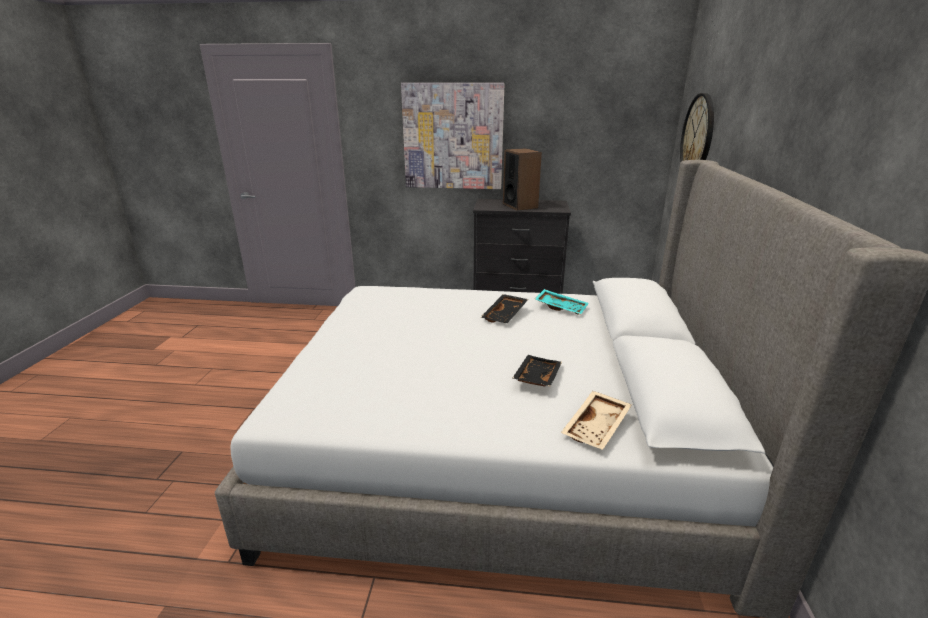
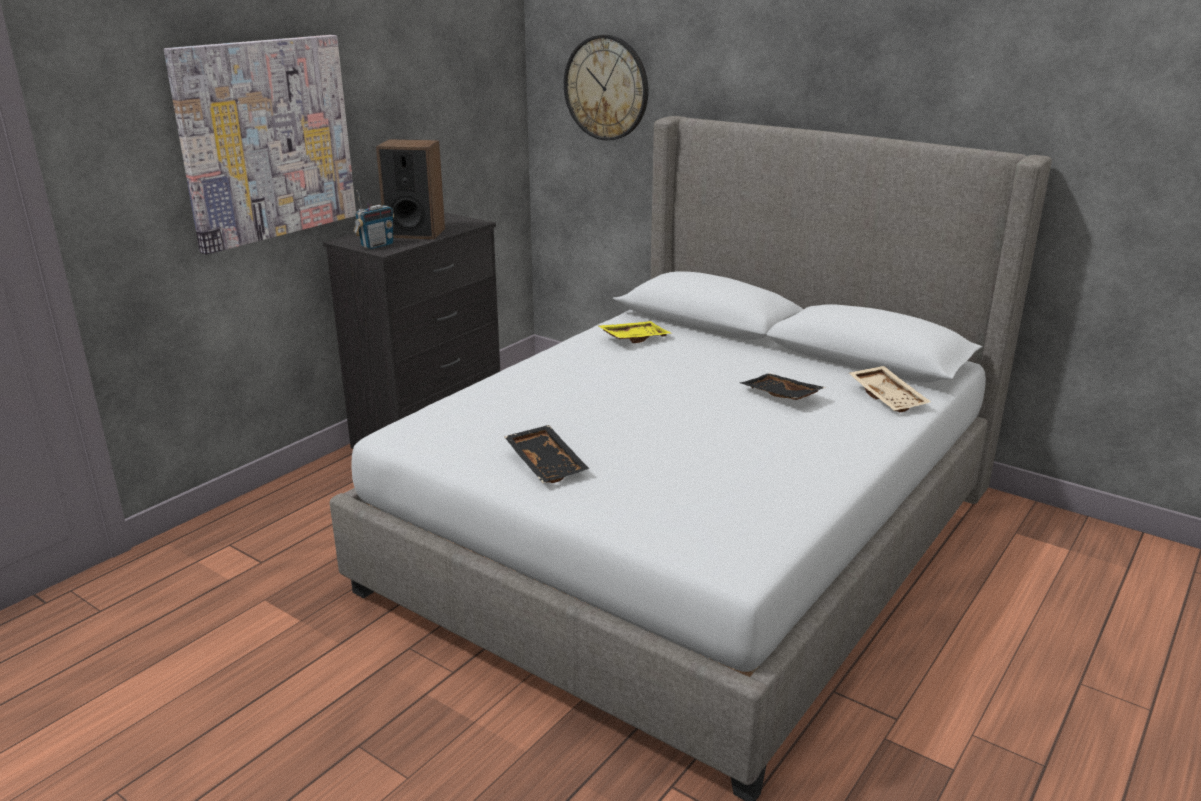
camera: 60 degrees left, 0 degrees up
black tray [481,294,528,323] -> black tray moved to [505,425,589,483]
turquoise tray [535,289,589,315] -> yellow tray [597,321,672,343]
none -> radio [354,190,394,249]

